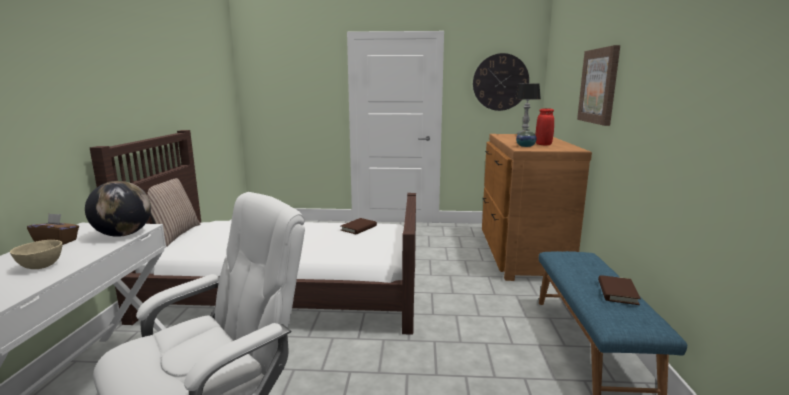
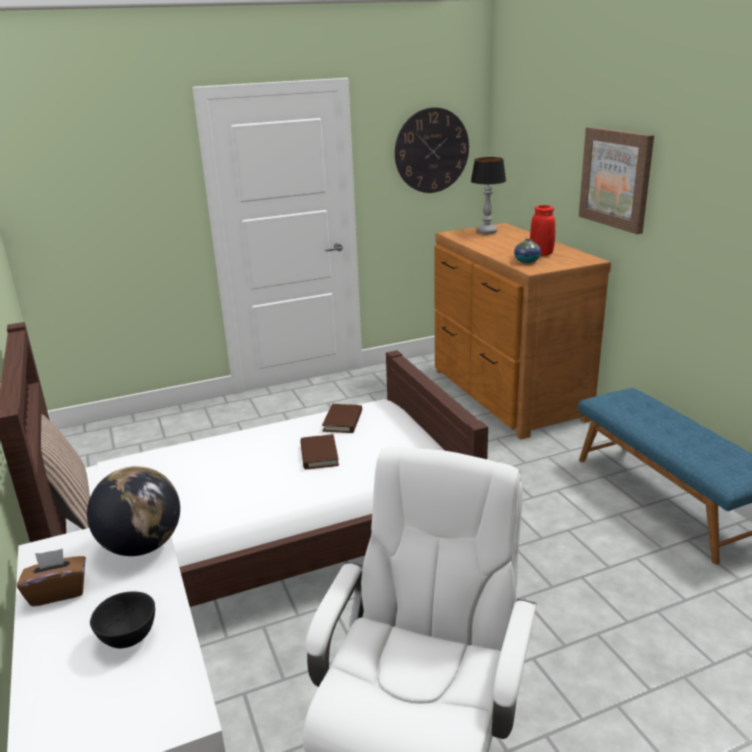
camera: 25 degrees left, 10 degrees up
beige bowl [10,240,63,269] -> black bowl [90,591,155,648]
brown book [598,275,641,305] -> brown book moved to [301,434,339,469]

